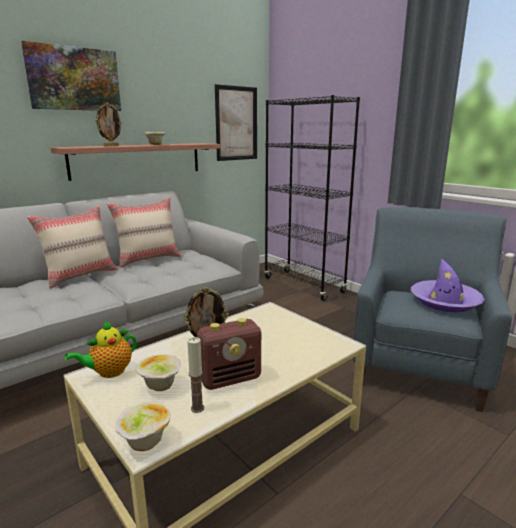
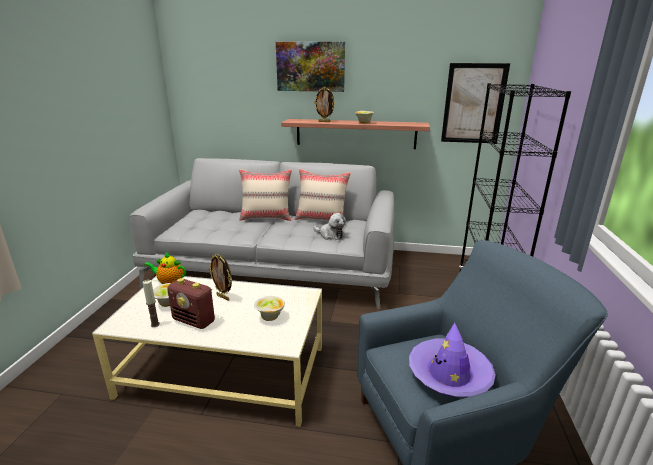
camera: 50 degrees right, 5 degrees up
bowl [115,401,170,451] -> bowl moved to [254,296,285,321]
none -> plush toy [313,213,346,240]

